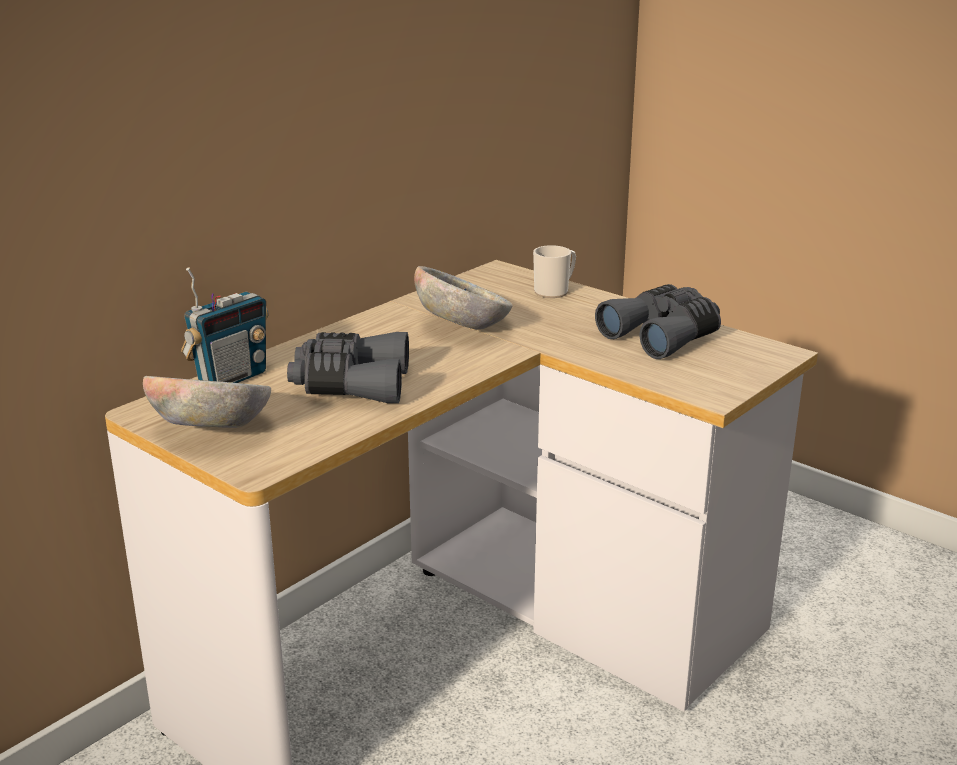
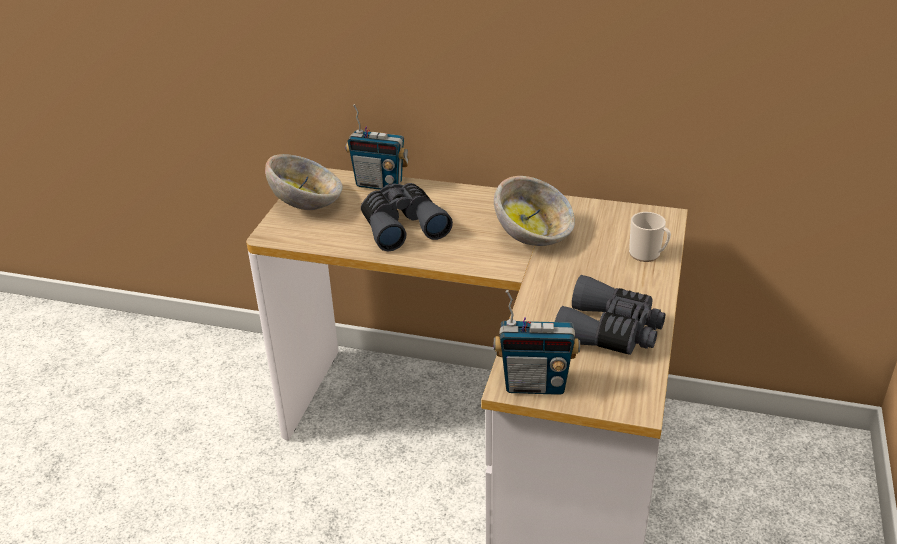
camera: 65 degrees right, 10 degrees up
none -> radio [494,290,580,395]

